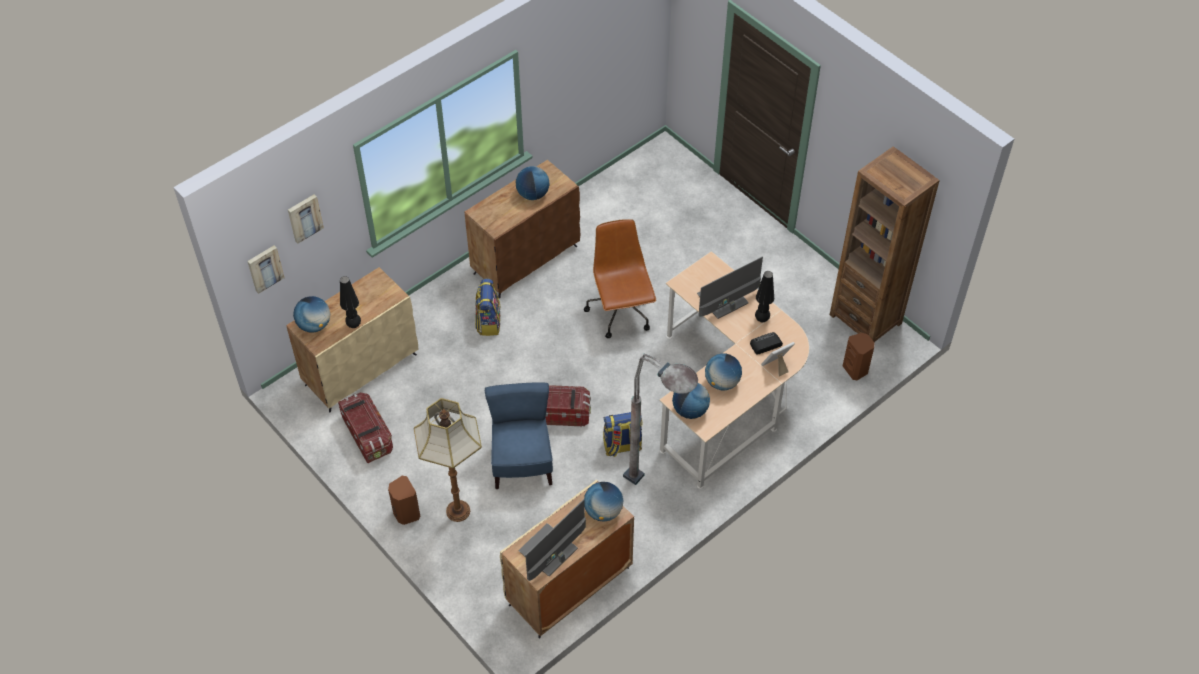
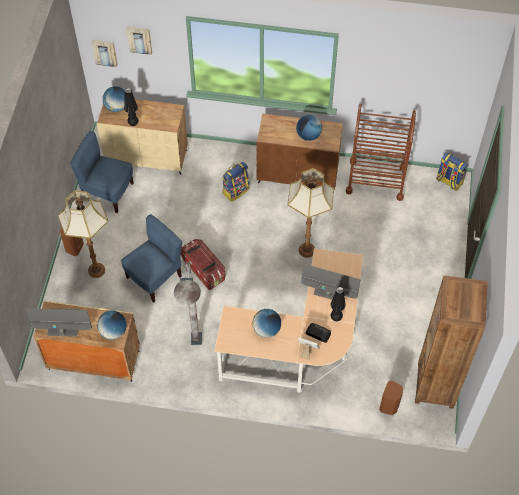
camera: 50 degrees right, 5 degrees up
storage box [338,392,393,463] -> blue chair [70,131,134,213]
brown office chair [584,219,656,338] -> floor lamp [288,168,334,258]
backpack [603,412,643,457] -> backpack moved to [436,152,468,191]
globe [672,383,710,419] -> none
none -> brown cart [346,103,416,201]

